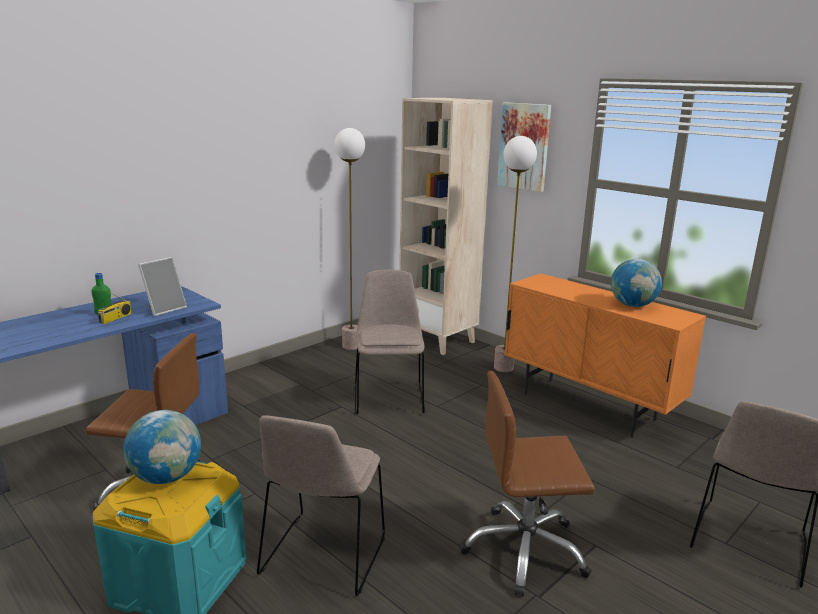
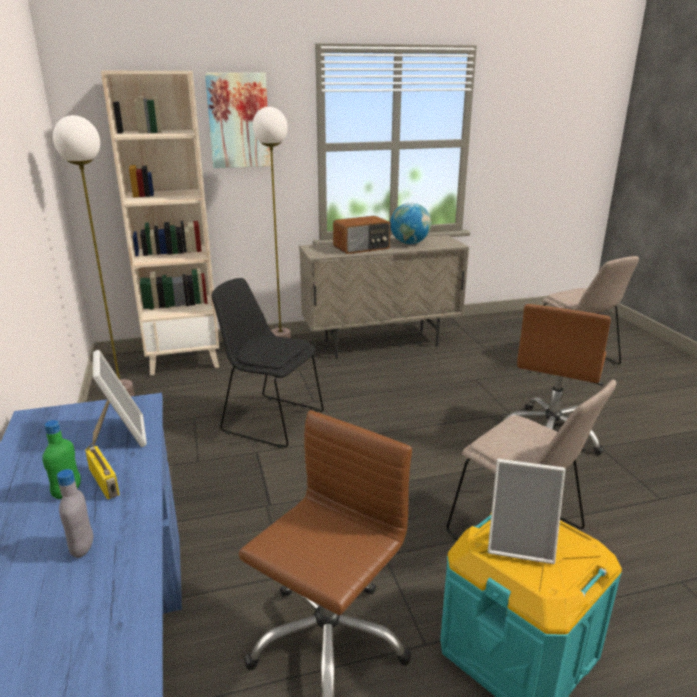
camera: 60 degrees left, 5 degrees up
globe [123,410,201,484] -> picture frame [488,459,566,564]
beige chair [354,270,425,414] -> black chair [212,278,324,448]
orange cabinet [504,273,706,438] -> beige cabinet [299,235,469,359]
none -> grey bottle [57,469,93,558]
none -> radio [333,216,391,254]

